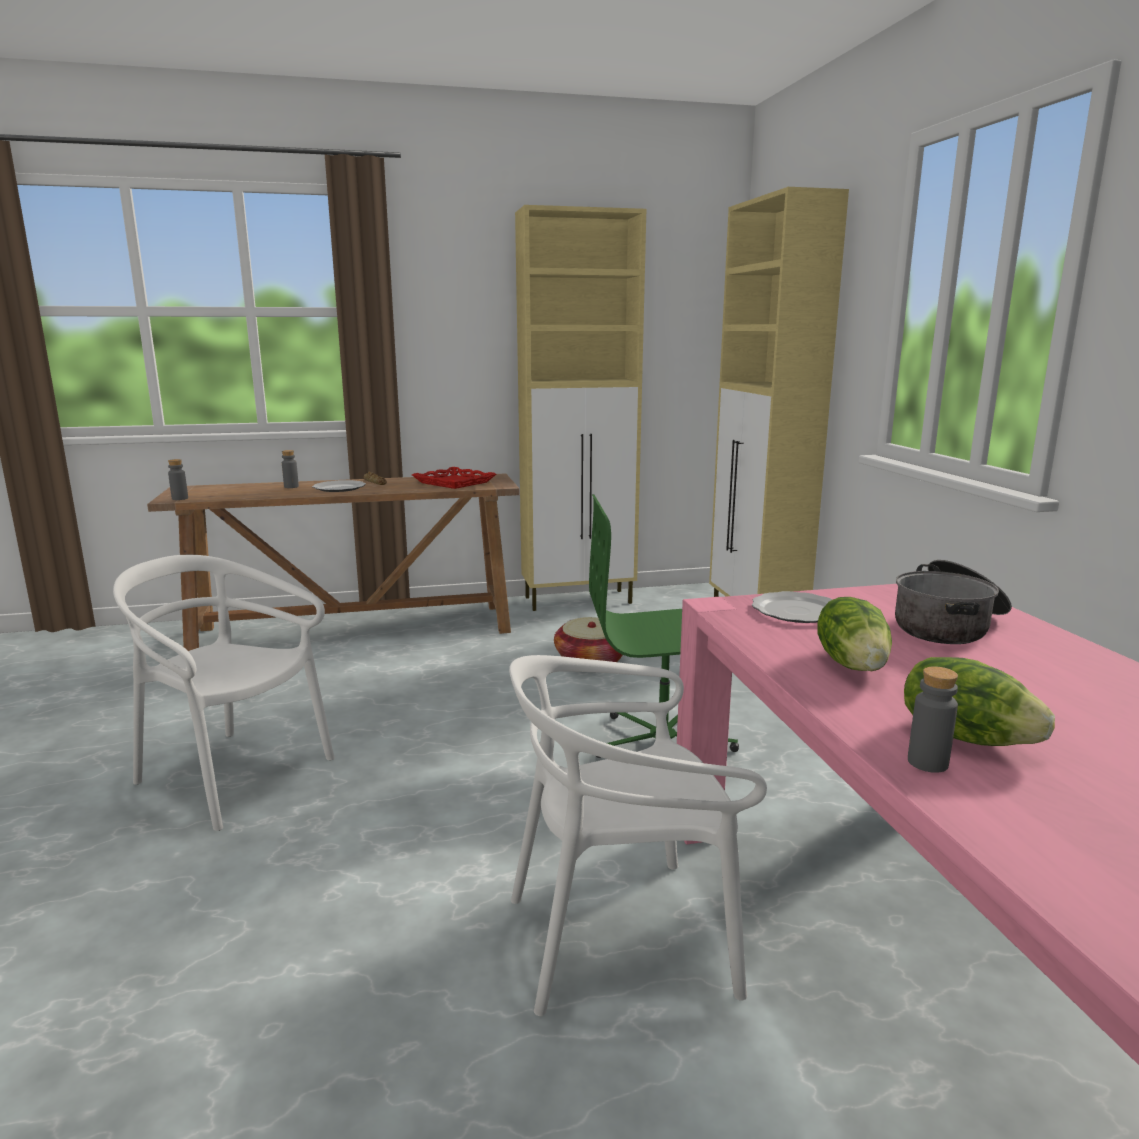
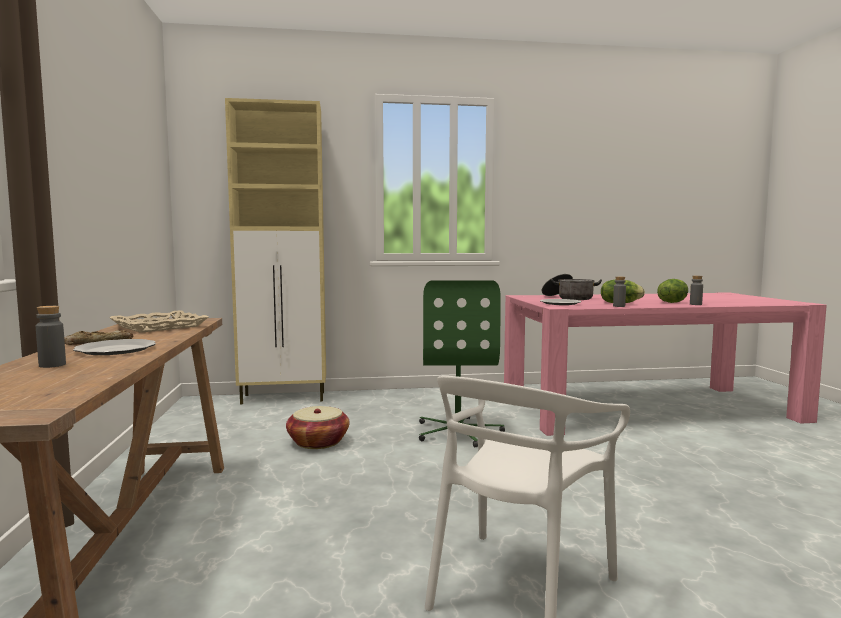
camera: 85 degrees left, 10 degrees down
grey bottle [168,459,188,500] -> grey bottle moved to [613,276,626,307]
red tray [412,467,496,489] -> beige tray [110,310,208,333]
white chair [509,655,767,1016] -> none
beige cabinet [515,205,646,611] -> none

